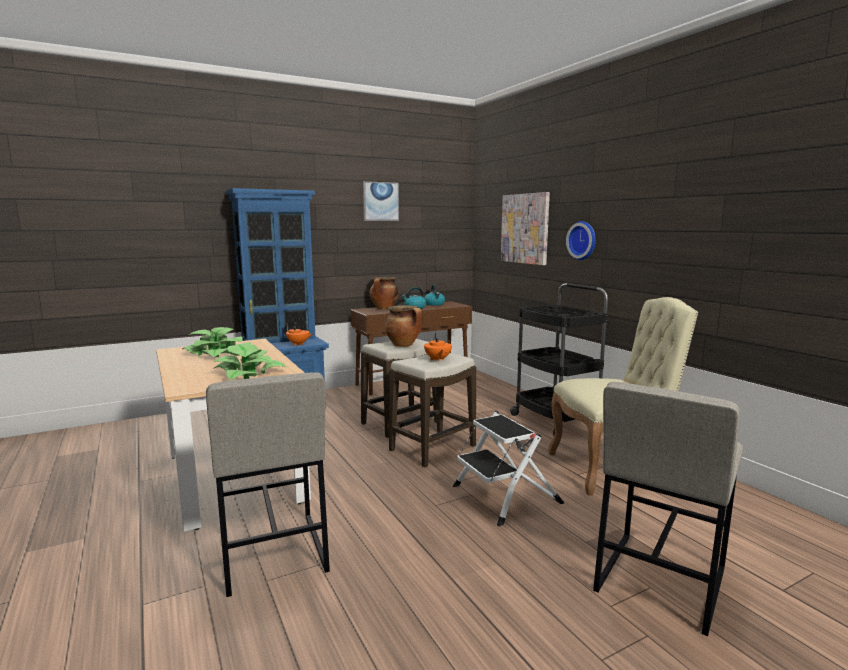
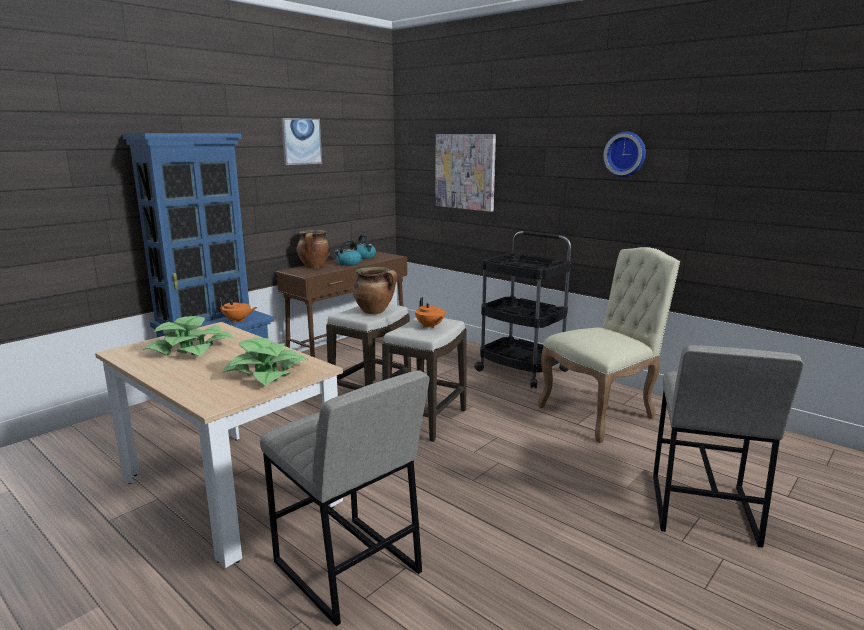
camera: 20 degrees left, 5 degrees up
step ladder [453,411,564,526] -> none
wall clock [566,221,596,260] -> wall clock moved to [603,131,646,177]

